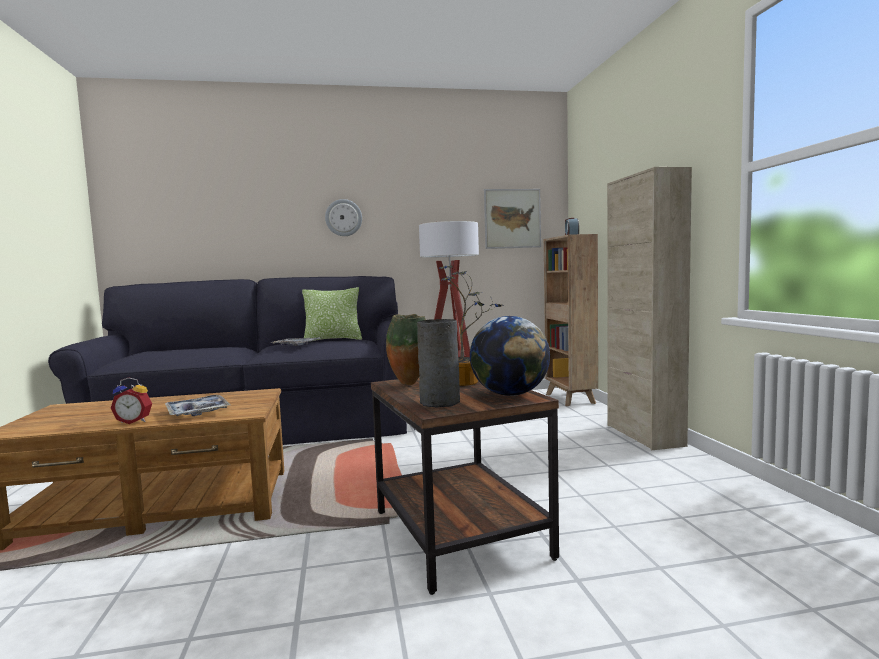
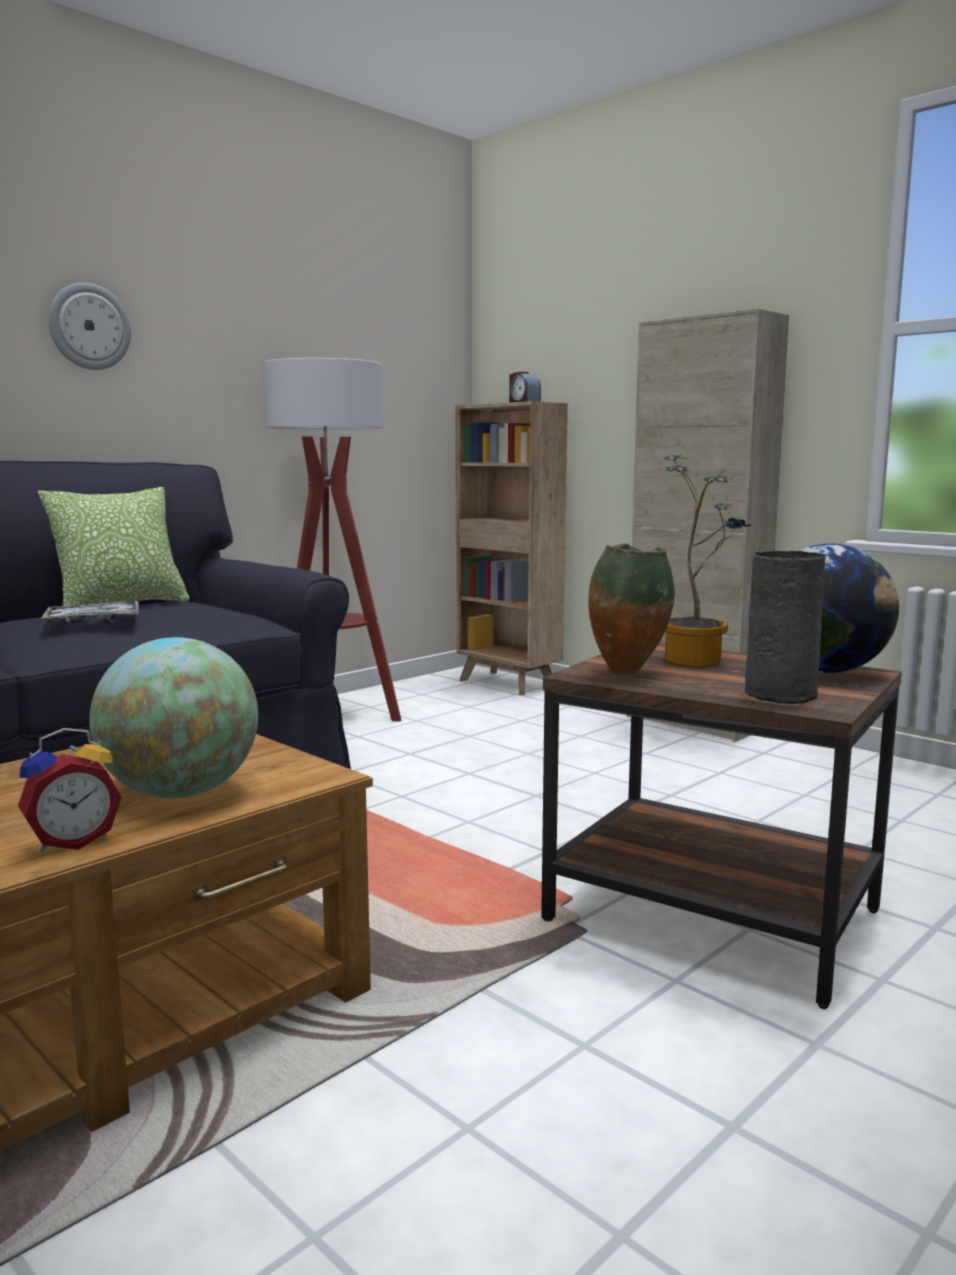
camera: 35 degrees left, 5 degrees up
tray [165,395,230,416] -> globe [89,637,258,799]
picture [484,189,541,249] -> none

